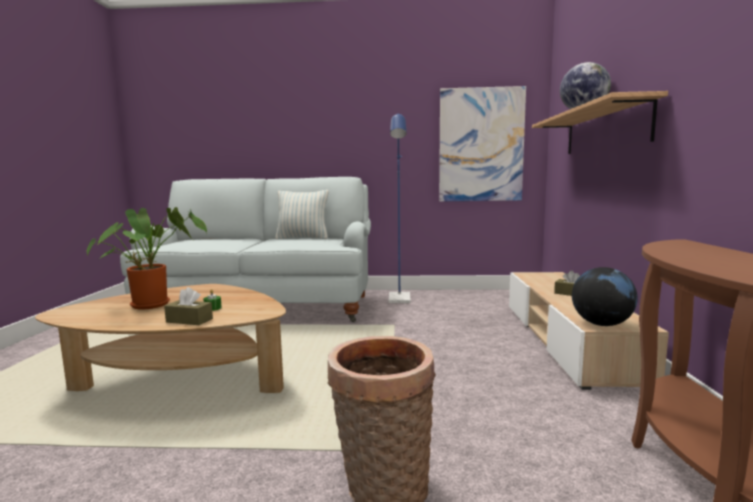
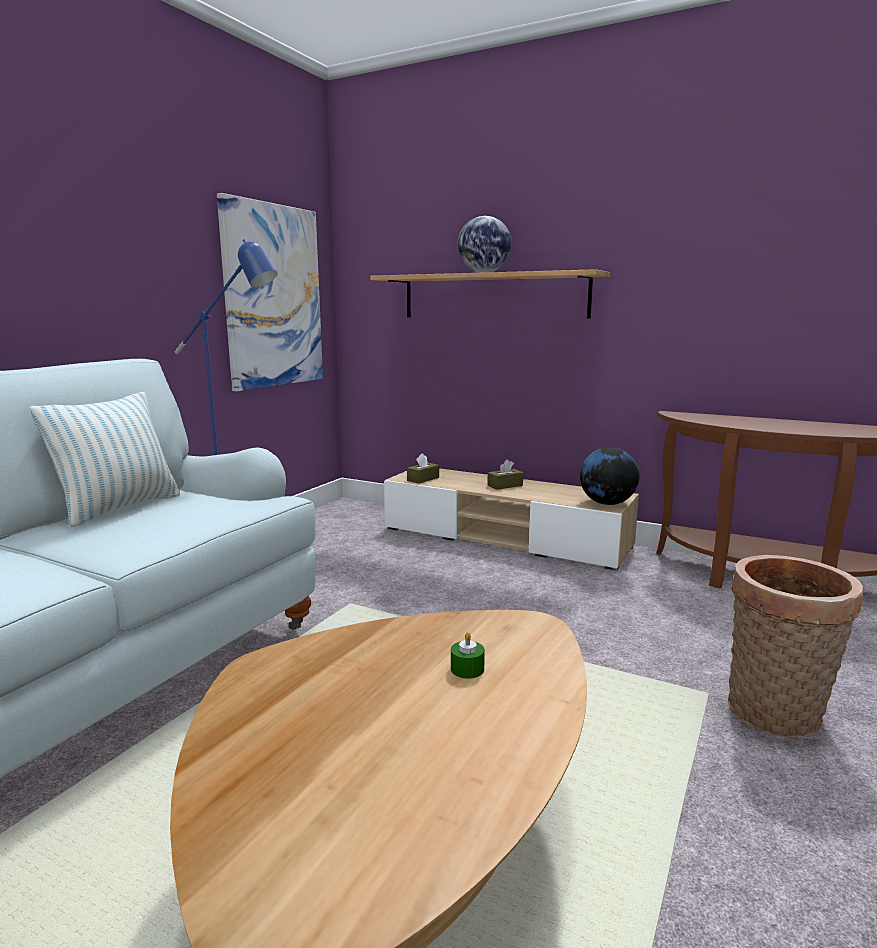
camera: 65 degrees left, 5 degrees up
potted plant [86,207,207,310] -> none
brown tissue box [164,287,213,325] -> brown tissue box moved to [407,453,439,484]

